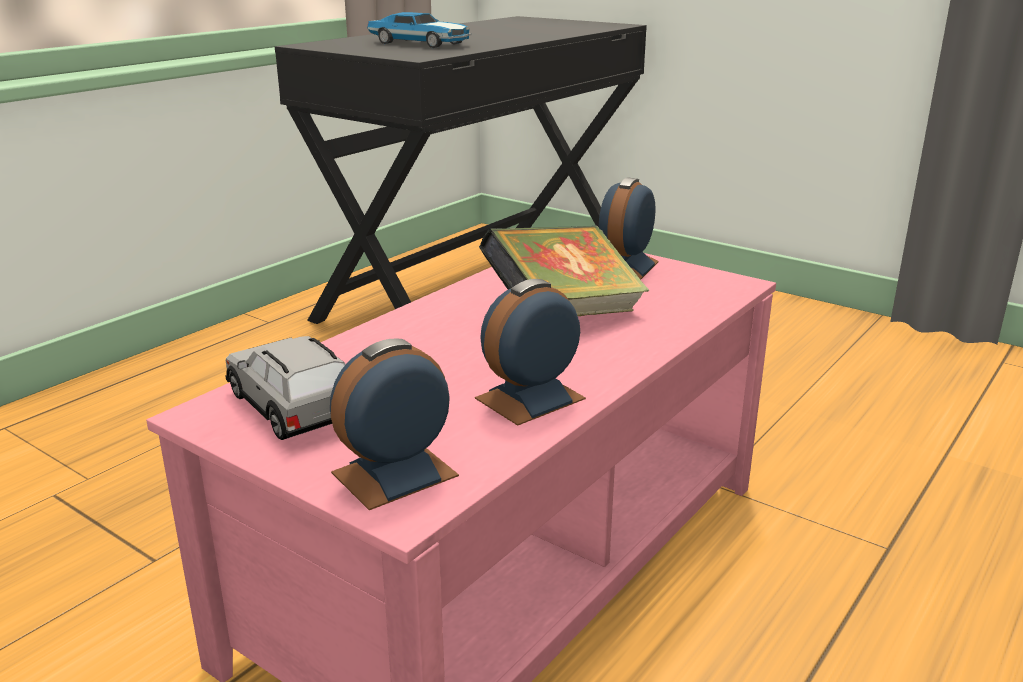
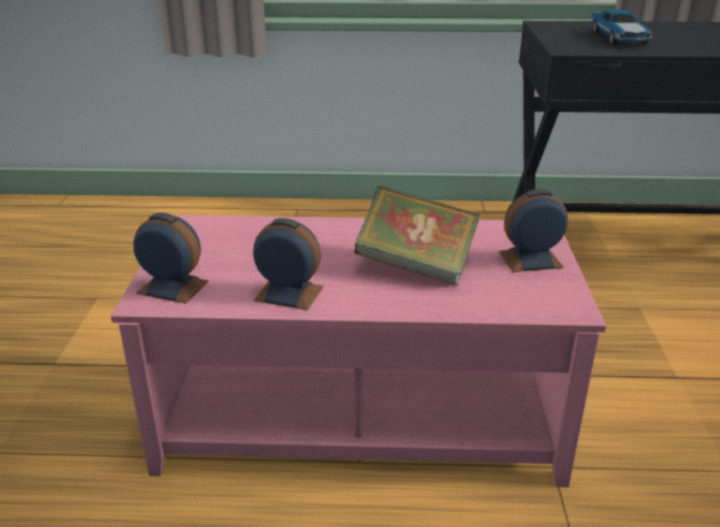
camera: 55 degrees right, 5 degrees up
grey toy car [225,336,346,440] -> none

